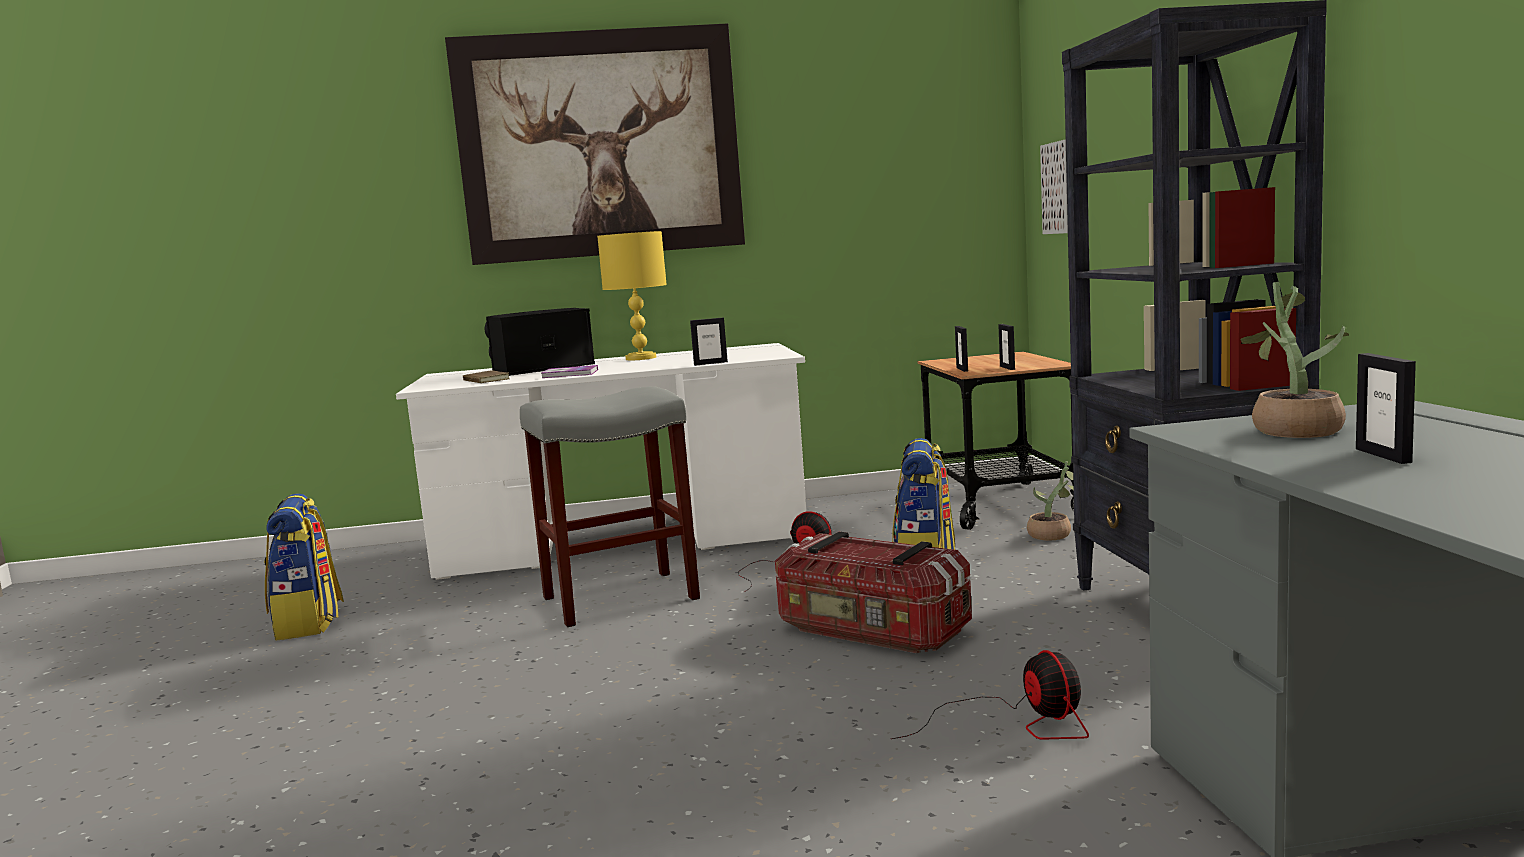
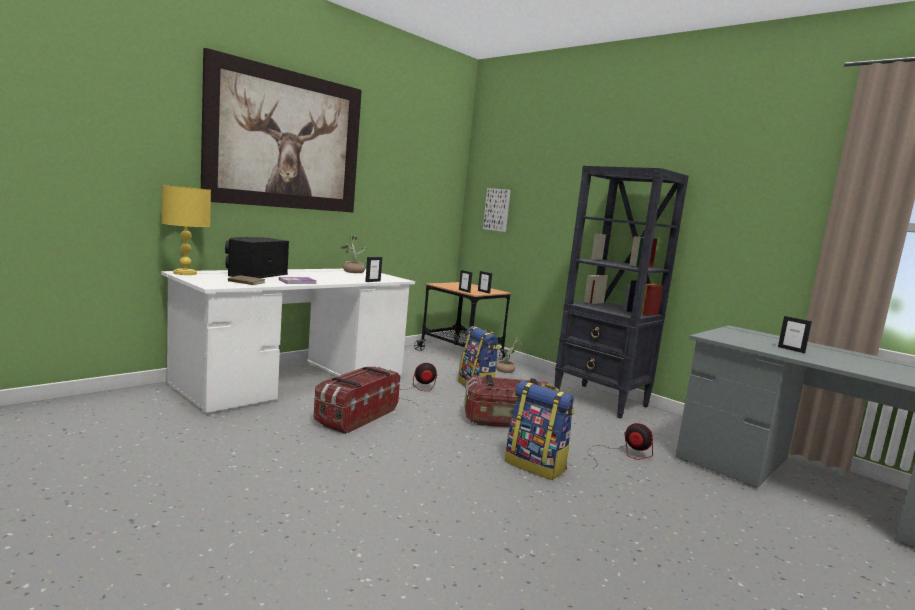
camera: 40 degrees left, 0 degrees up
backpack [264,493,344,640] -> backpack moved to [505,381,574,480]
grey stool [520,386,700,627] -> storage box [314,366,400,434]
yellow table lamp [597,231,667,360] -> yellow table lamp moved to [161,185,211,275]
potted plant [1240,282,1349,438] -> potted plant moved to [341,233,367,273]

